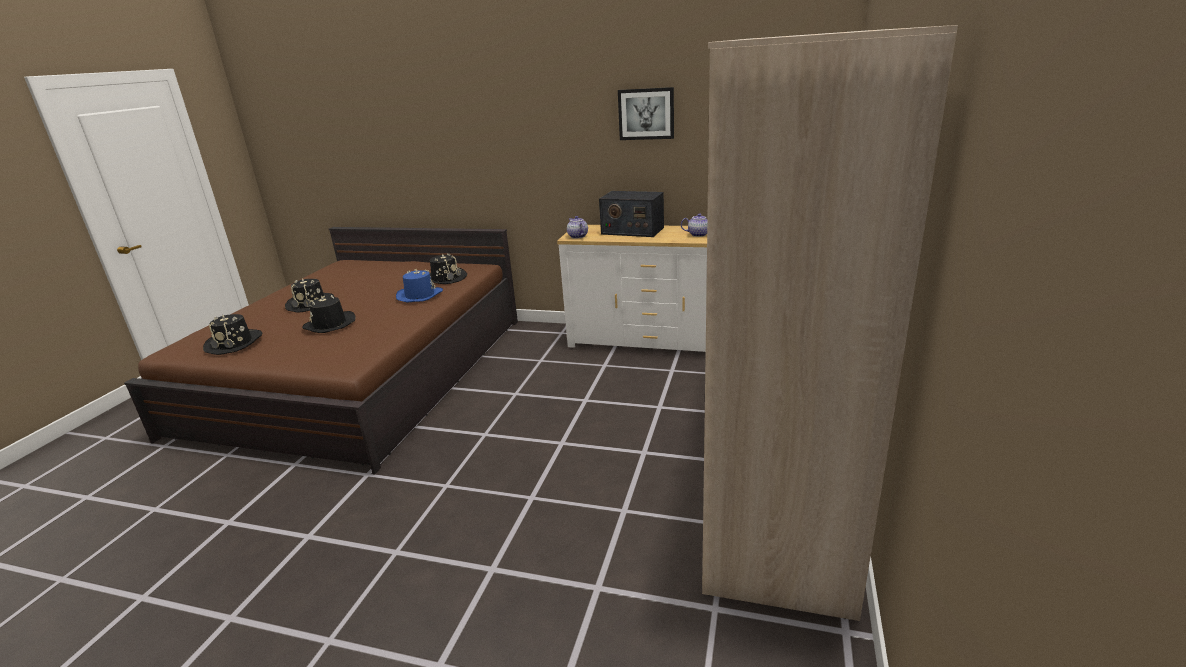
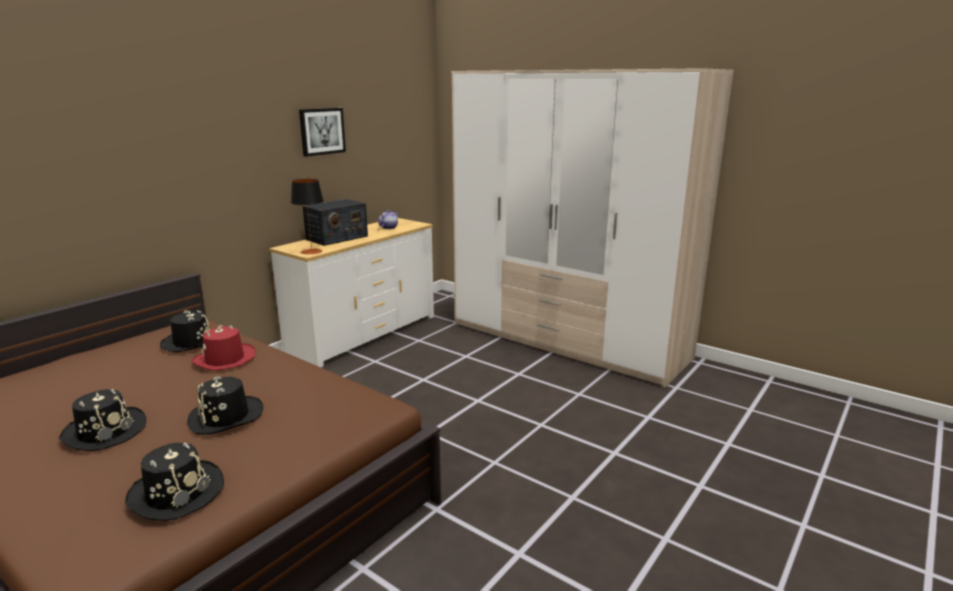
camera: 70 degrees left, 5 degrees down
blue hat [396,269,443,303] -> red hat [192,325,256,371]
teapot [567,216,588,239] -> table lamp [291,179,323,254]

